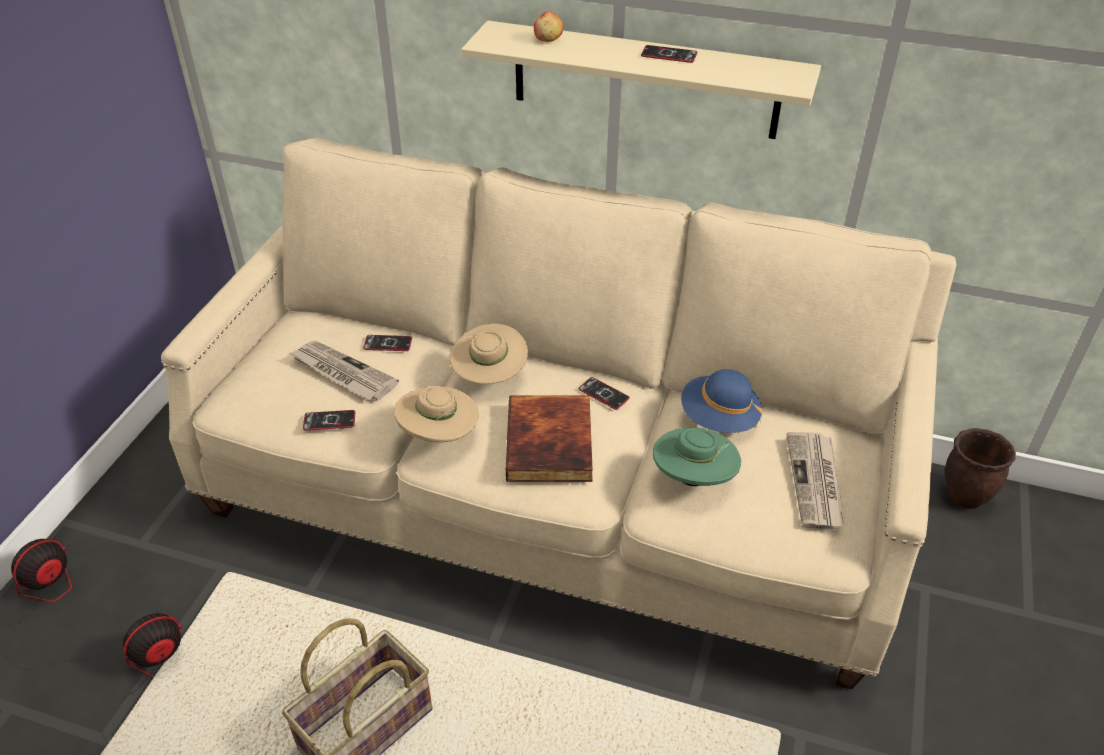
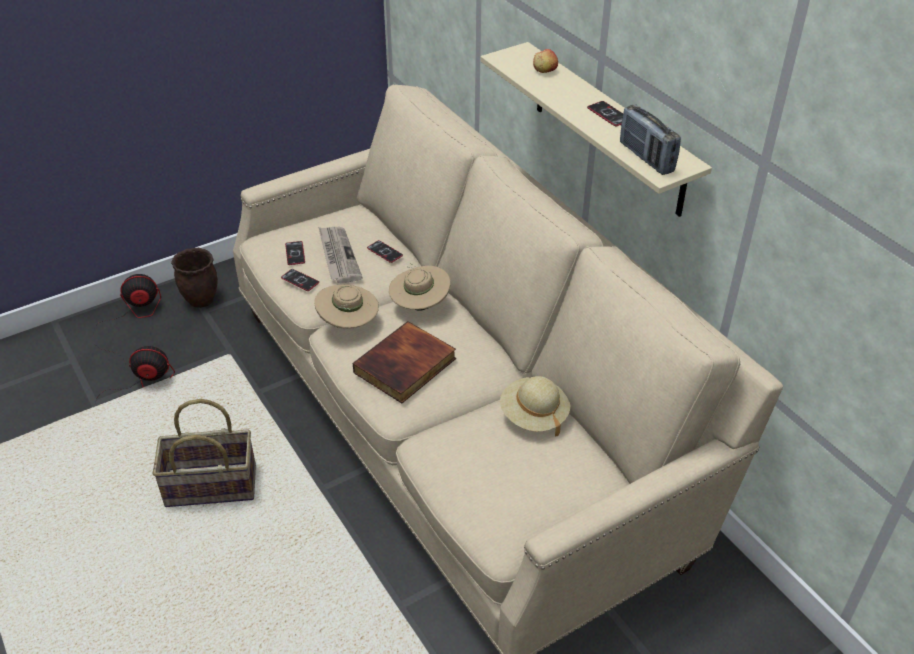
camera: 40 degrees right, 0 degrees up
phone [578,377,630,410] -> phone moved to [285,241,305,265]
green hat [653,427,741,486] -> none
blue hat [681,369,762,433] -> beige hat [500,376,570,437]
newspaper [786,432,846,529] -> none
brown planter [945,428,1016,508] -> brown planter moved to [171,248,218,308]
none -> radio [620,104,681,175]

